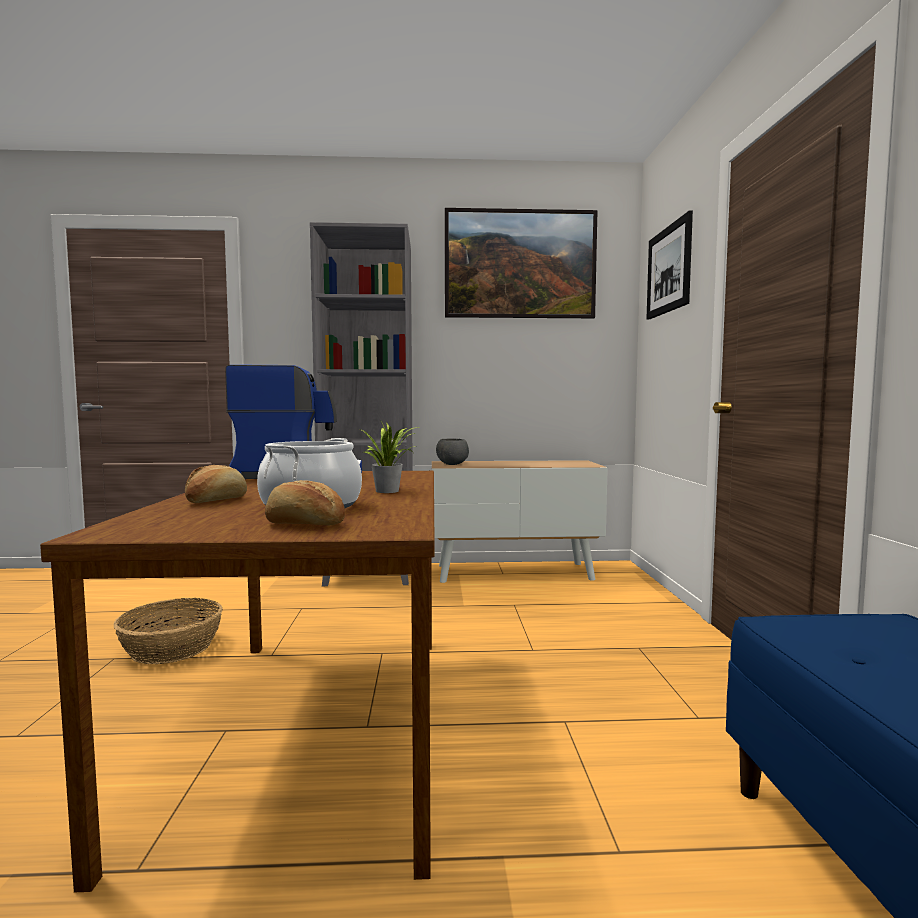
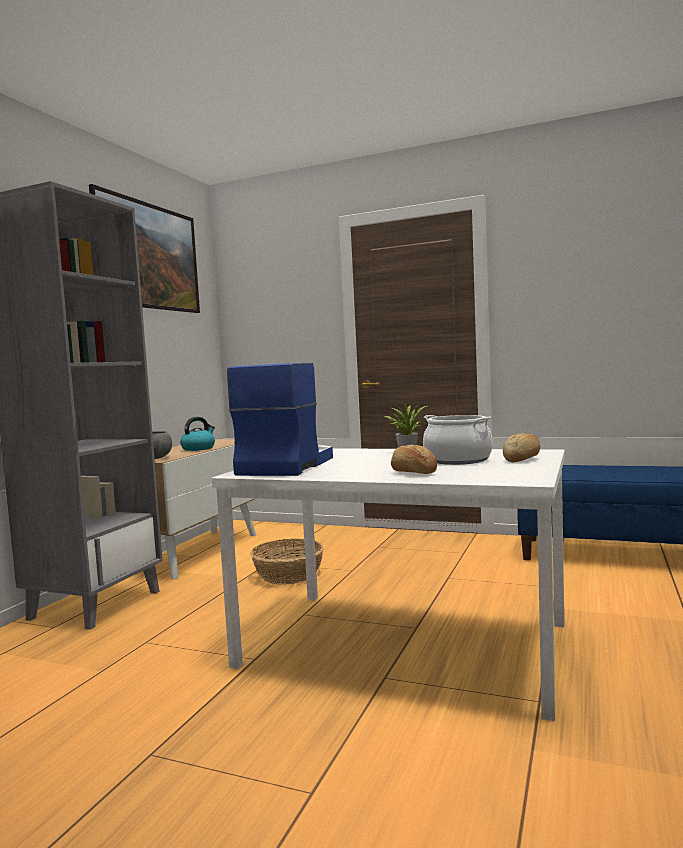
camera: 65 degrees left, 0 degrees up
brown dining table [40,471,435,892] -> white dining table [212,448,565,721]
basket [113,598,223,664] -> basket moved to [250,539,324,585]
picture [646,210,693,319] -> none
none -> kettle [180,417,215,451]

